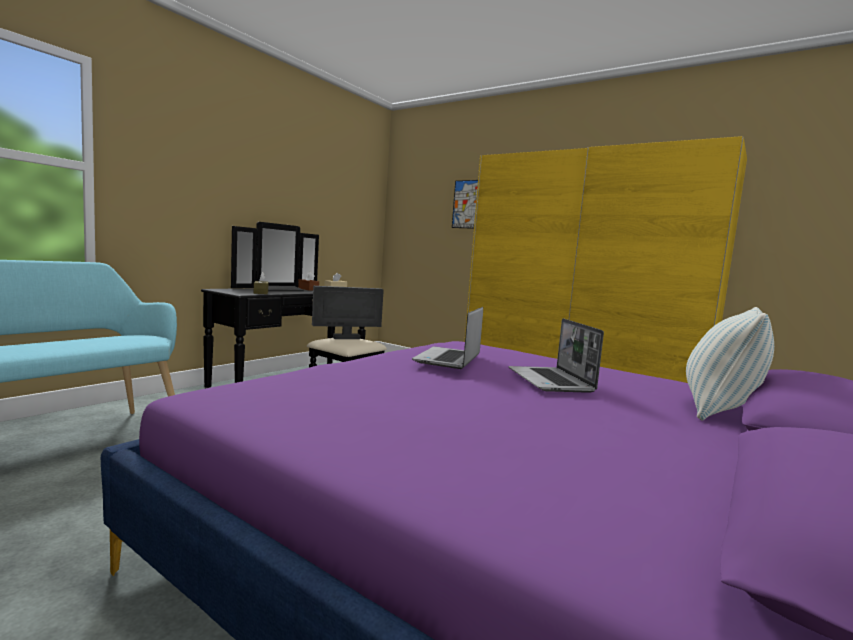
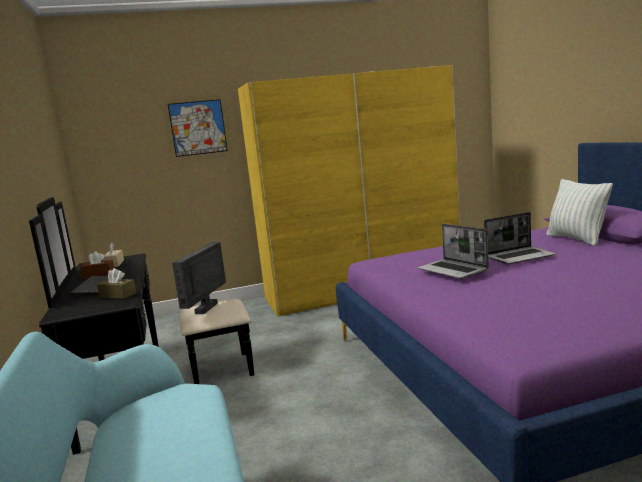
camera: 50 degrees left, 5 degrees up
laptop [508,318,604,393] -> laptop turned 45 degrees counterclockwise [484,212,556,265]

